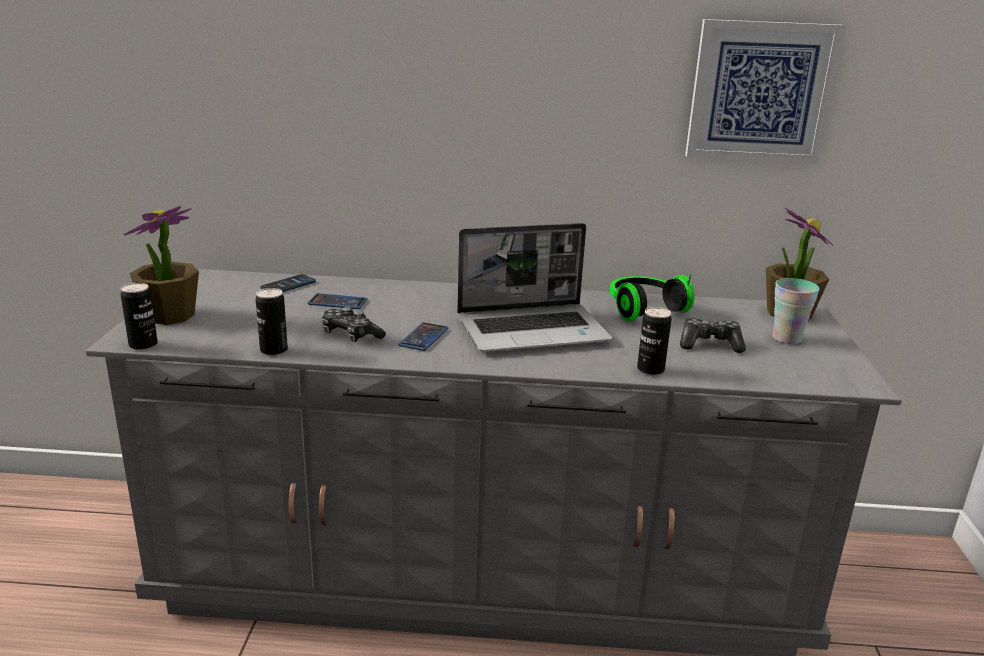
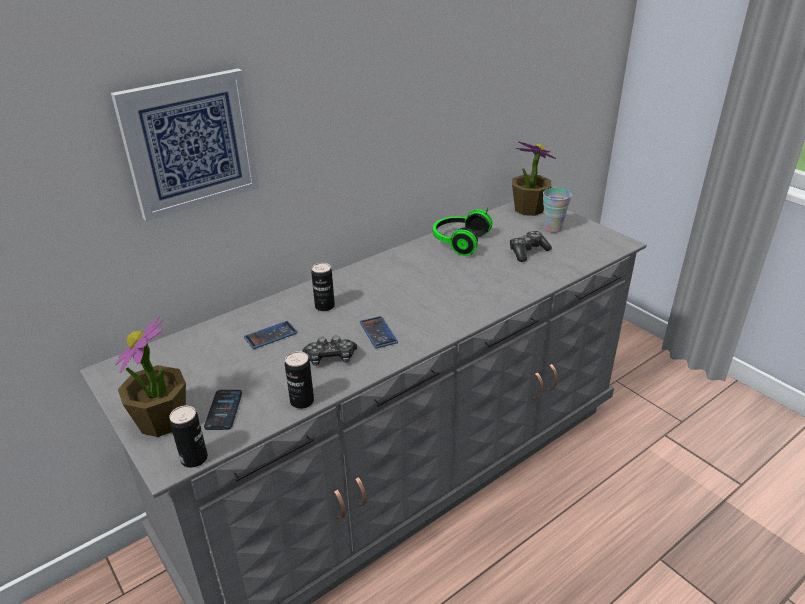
camera: 40 degrees left, 10 degrees up
phone [260,274,316,292] -> phone moved to [204,390,242,430]
laptop [457,223,612,352] -> none
can [637,307,672,375] -> can moved to [311,263,335,311]
picture [685,19,845,163] -> picture moved to [111,68,259,222]

